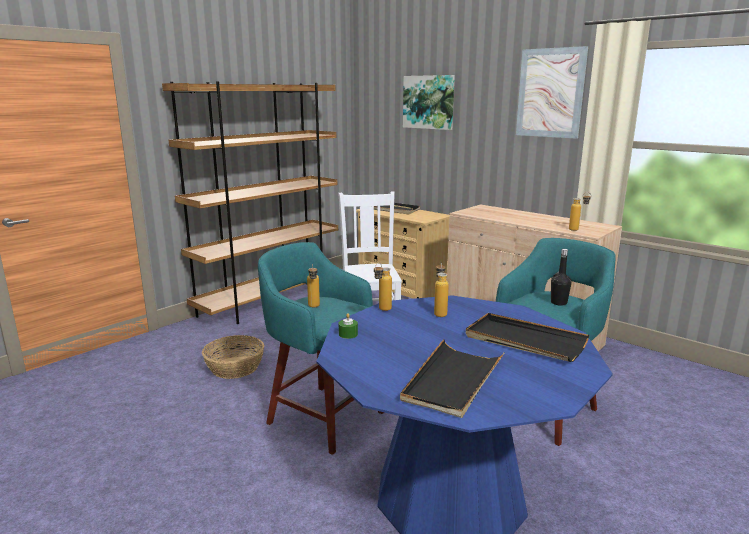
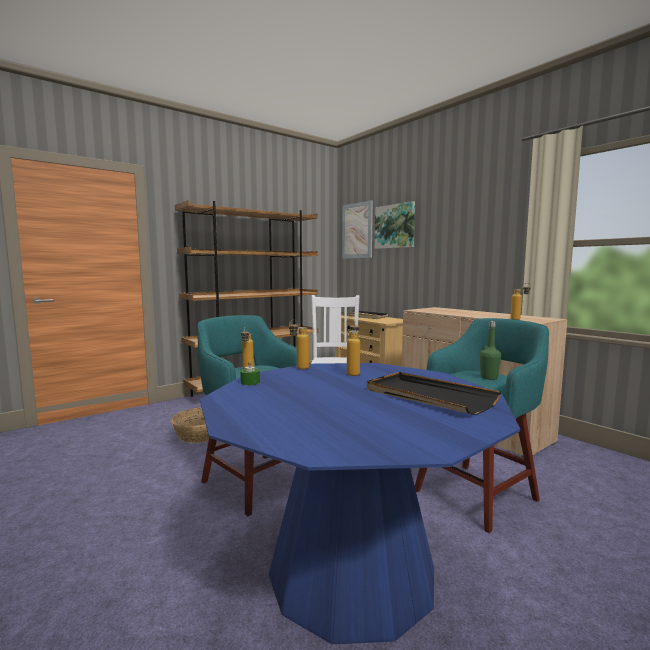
camera: 10 degrees right, 10 degrees down
black tray [400,339,505,418] -> none
picture [516,46,588,139] -> picture moved to [342,200,373,259]
black bottle [551,249,572,306] -> green bottle [480,321,501,380]

